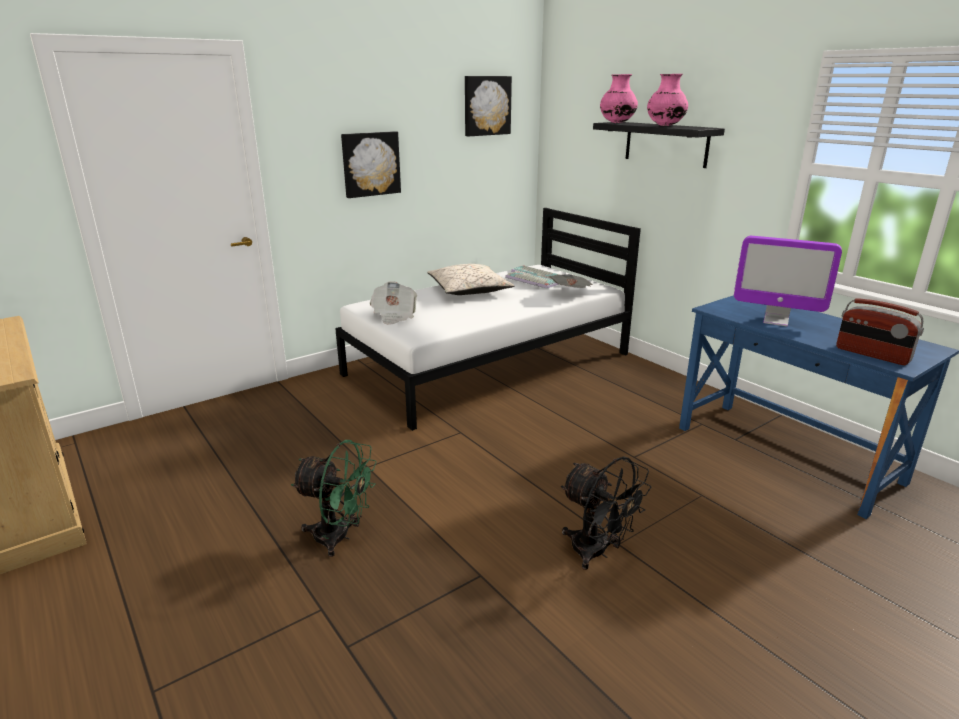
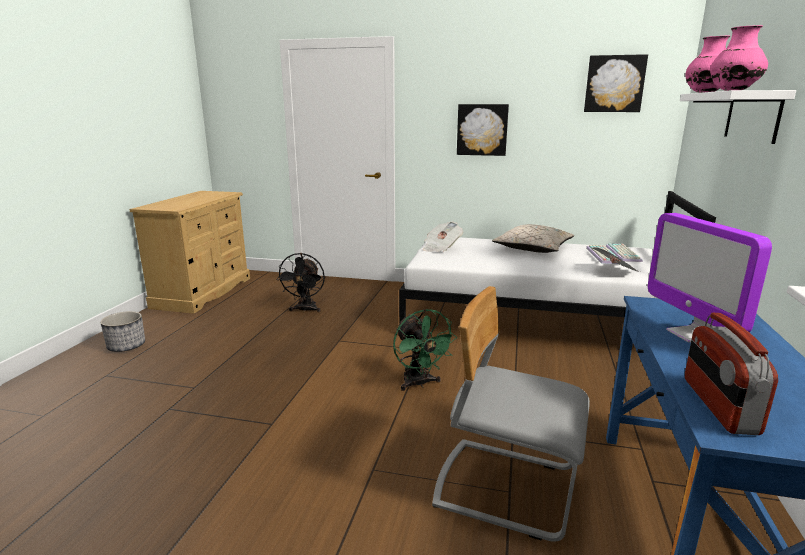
camera: 50 degrees right, 5 degrees down
green fan [291,440,377,557] -> green fan moved to [393,309,457,391]
black fan [561,457,652,570] -> black fan moved to [276,253,325,312]
black shelf [593,122,725,168] -> white shelf [680,90,796,144]
none -> planter [100,311,145,352]
none -> grey chair [432,286,590,542]

